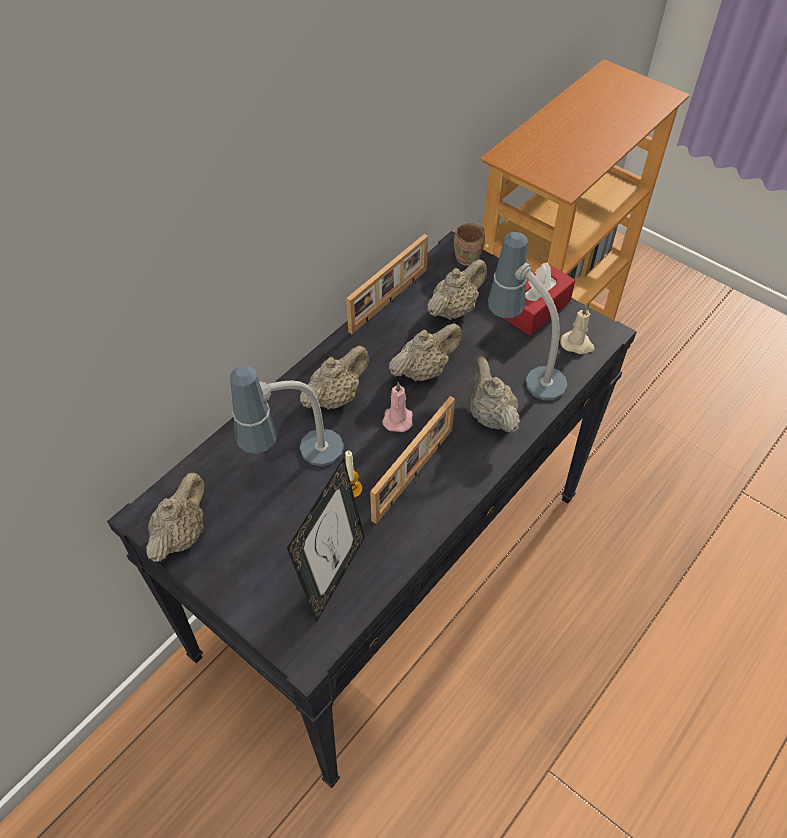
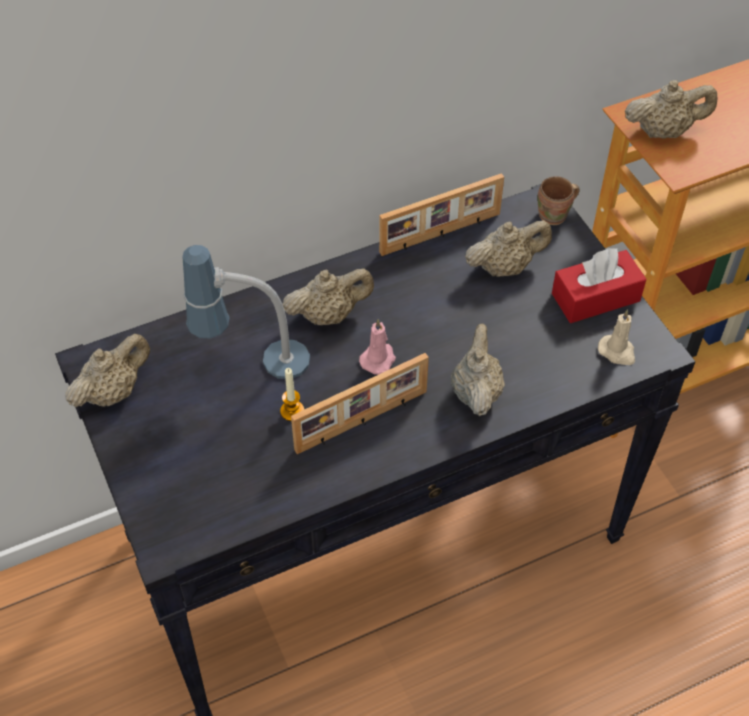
camera: 25 degrees right, 0 degrees up
picture frame [287,457,365,623] -> none
beige teapot [389,323,463,381] -> beige teapot moved to [625,80,718,138]
table lamp [488,232,567,400] -> none

